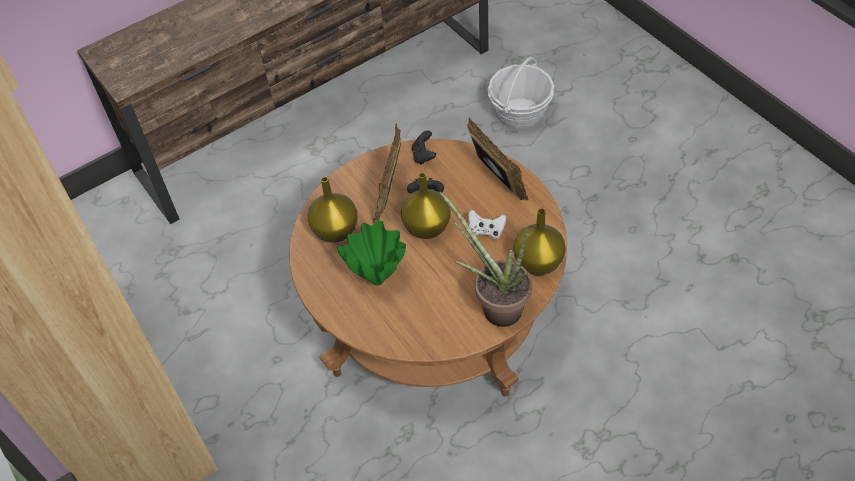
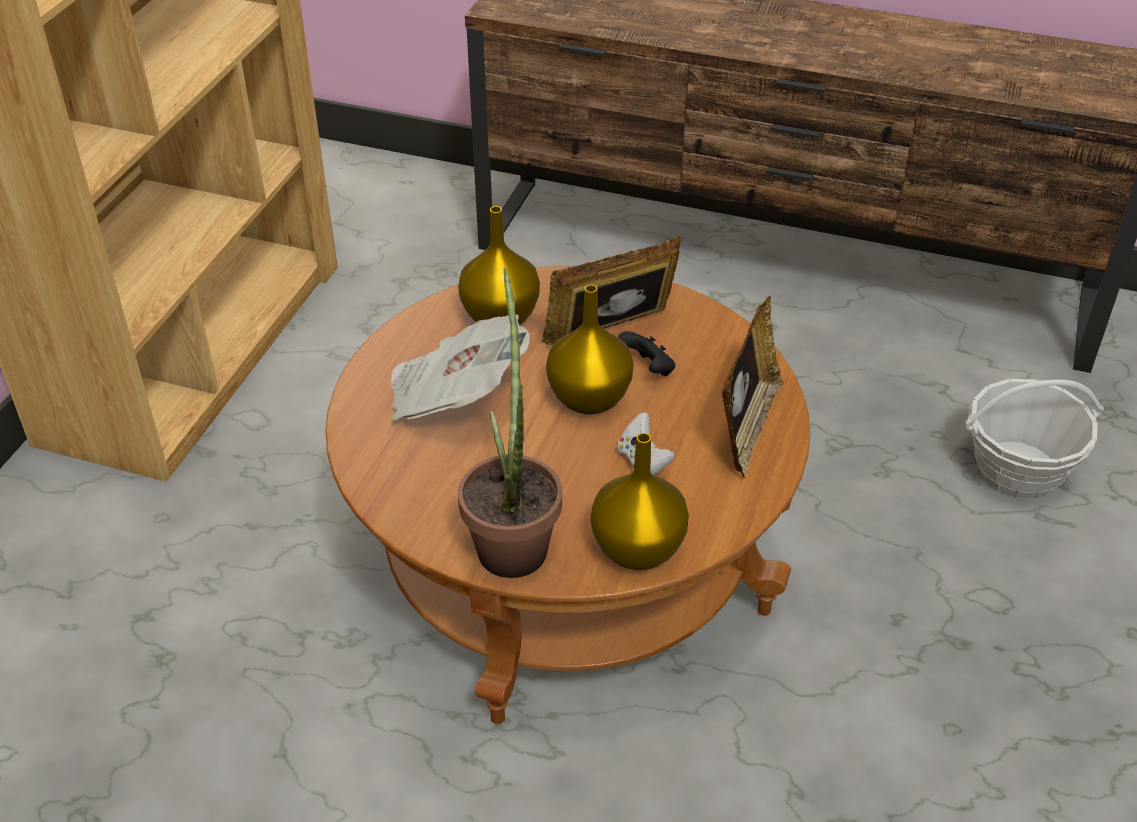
camera: 50 degrees right, 10 degrees down
green vase [337,221,406,286] -> newspaper [391,314,530,421]
black game controller [412,130,436,165] -> none

